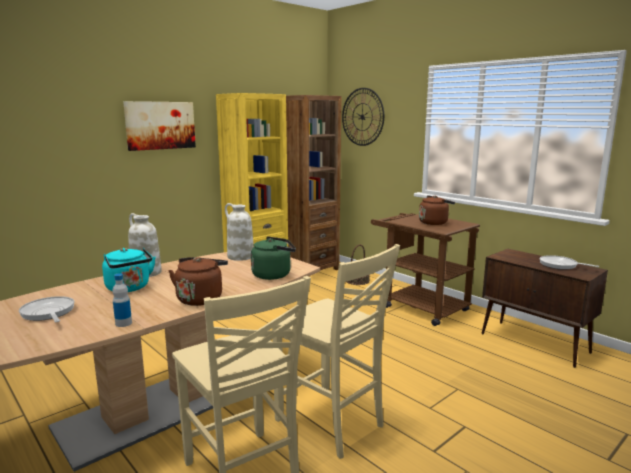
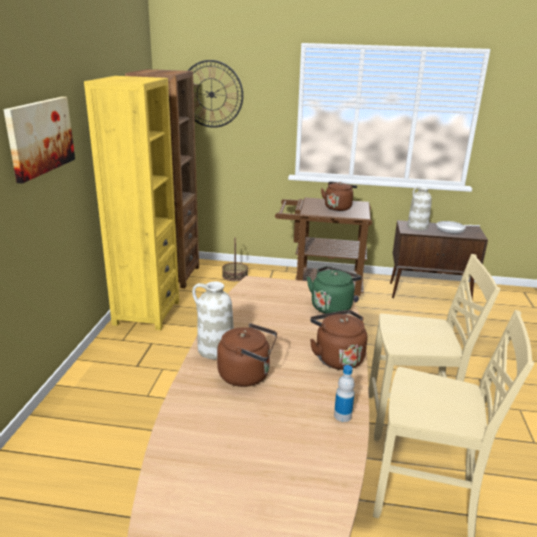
camera: 40 degrees left, 10 degrees up
frying pan [19,296,74,322] -> none
turquoise kettle [102,248,156,292] -> brown kettle [217,323,277,387]
white vase [225,203,254,261] -> white vase moved to [407,186,432,230]

